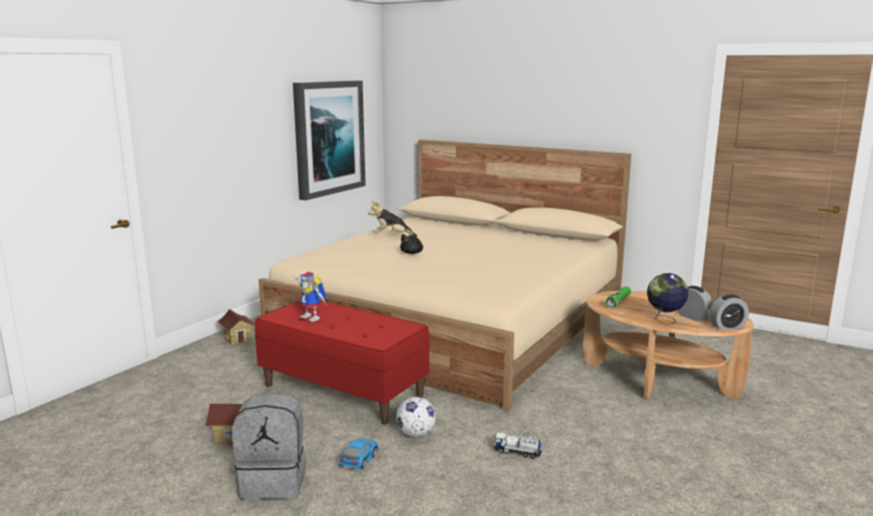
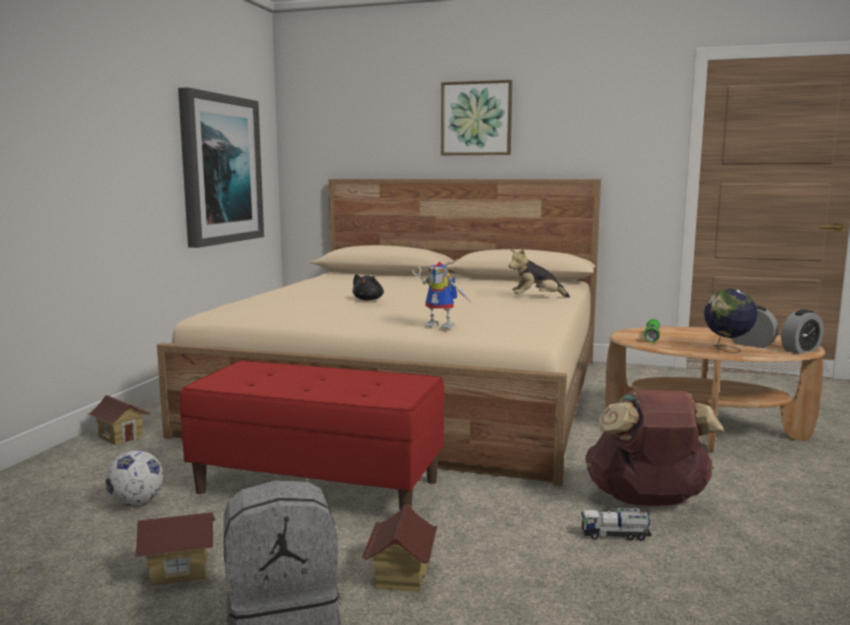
camera: 15 degrees left, 5 degrees down
toy robot [293,272,326,322] -> toy robot moved to [412,262,471,329]
toy car [339,438,379,470] -> toy house [362,505,437,592]
plush toy [368,201,417,237] -> plush toy moved to [509,249,570,298]
football [396,397,436,438] -> football moved to [105,450,163,506]
none -> picture [441,80,512,155]
none -> brown backpack [585,390,724,506]

